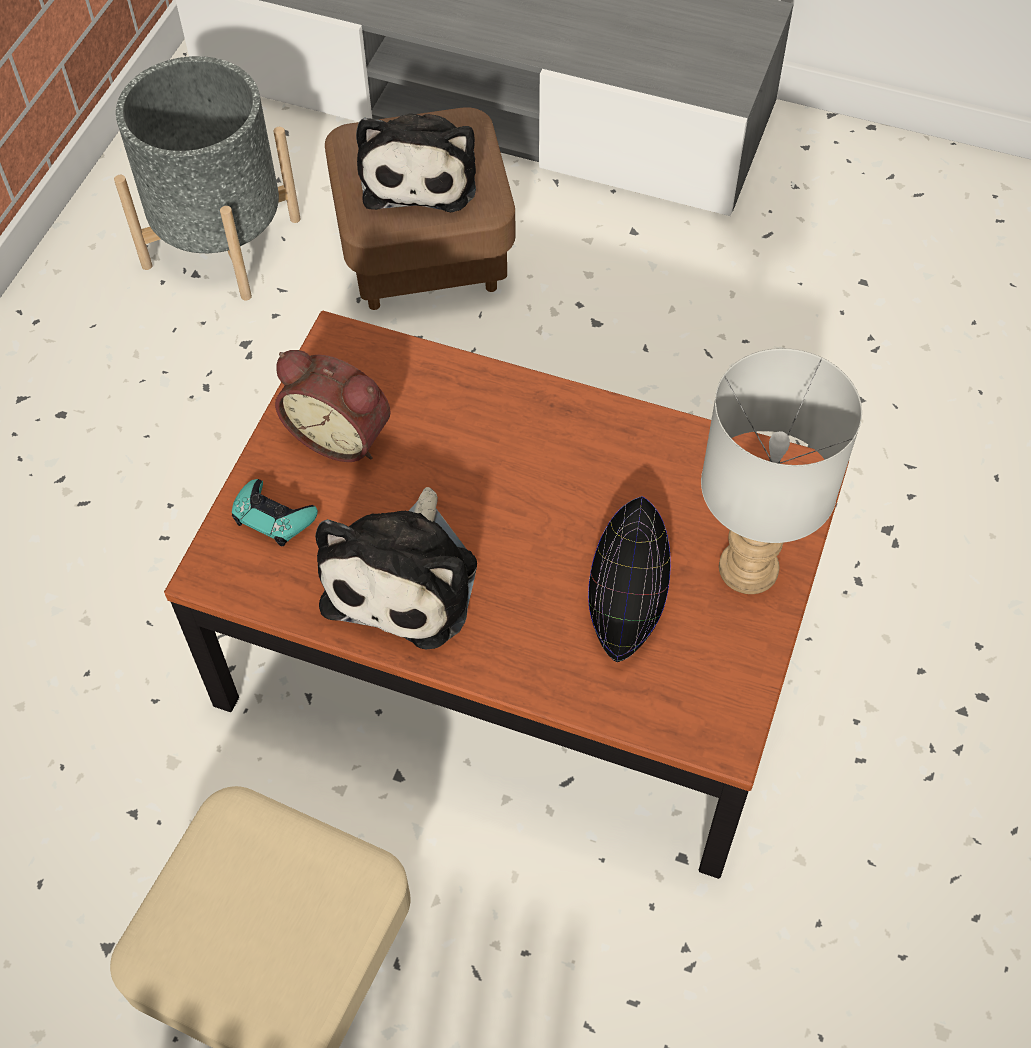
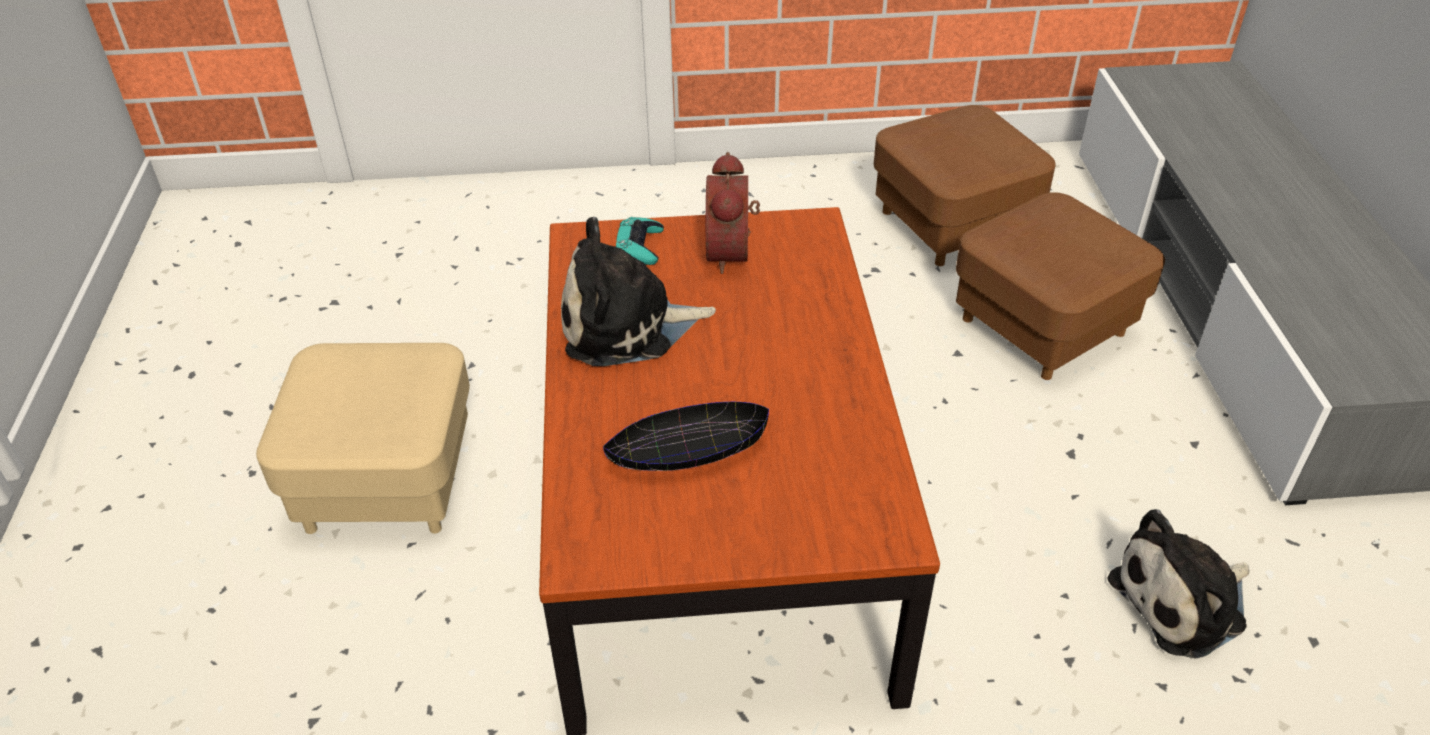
camera: 65 degrees right, 15 degrees down
grey planter [114,56,301,301] -> brown ottoman [874,105,1056,266]
plush toy [356,113,476,212] -> plush toy moved to [1107,509,1250,659]
grey table lamp [701,348,862,594] -> none

